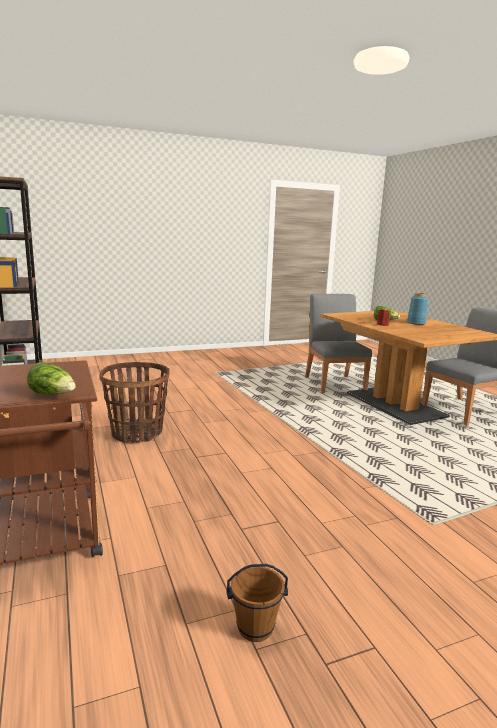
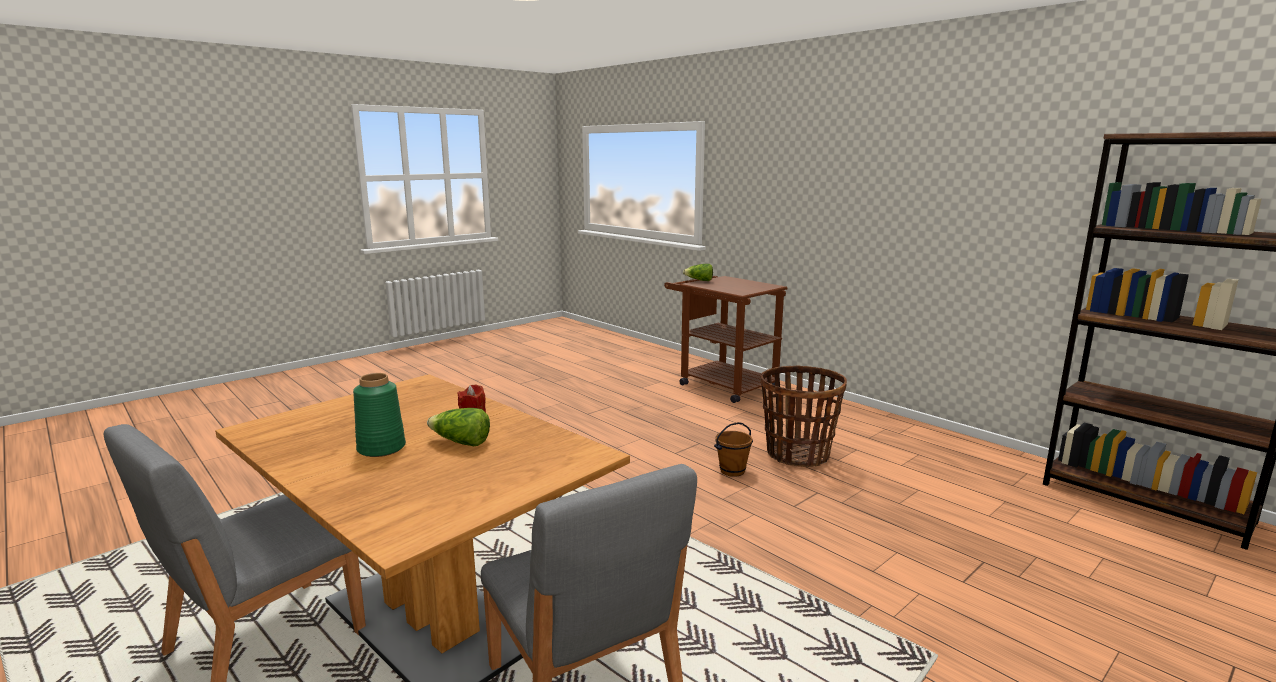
camera: 160 degrees right, 0 degrees up
brown bucket [227,564,288,642] -> brown bucket moved to [714,422,753,477]
blue vase [407,293,428,325] -> green vase [353,373,406,457]

